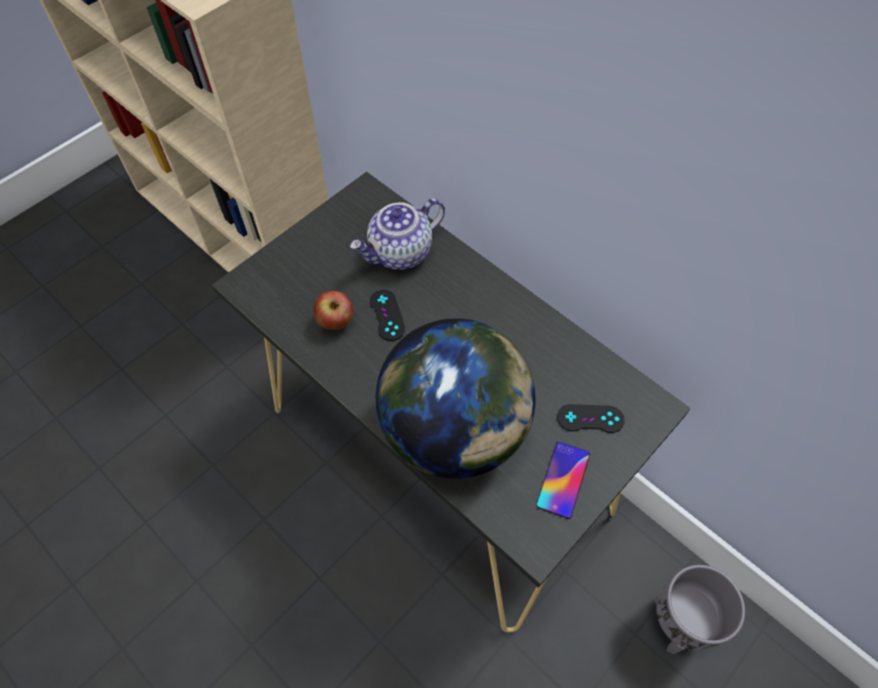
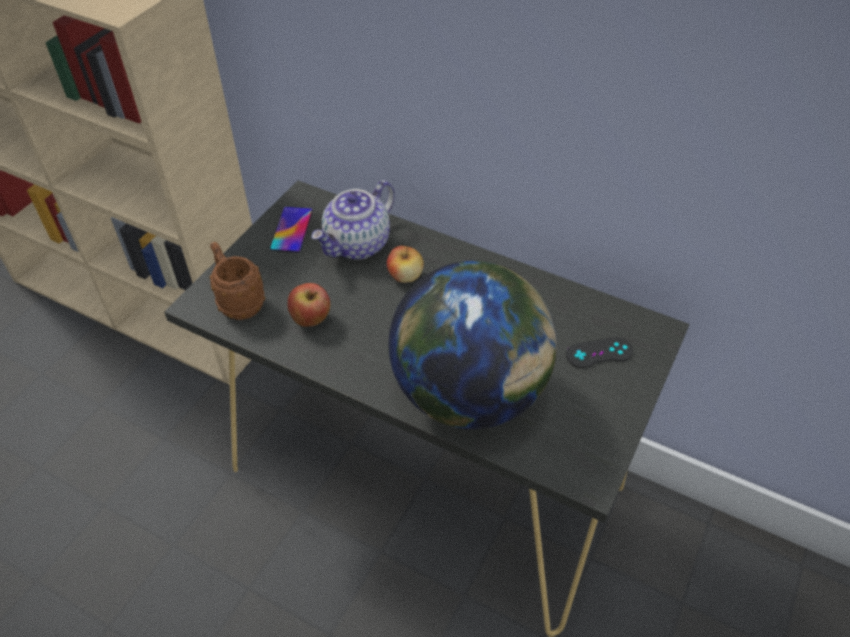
camera: 15 degrees left, 10 degrees down
black game controller [370,290,405,341] -> none
phone [536,442,590,519] -> phone moved to [270,207,313,253]
grey planter [653,565,745,654] -> none
none -> brown mug [210,242,265,320]
none -> apple [387,246,424,283]

